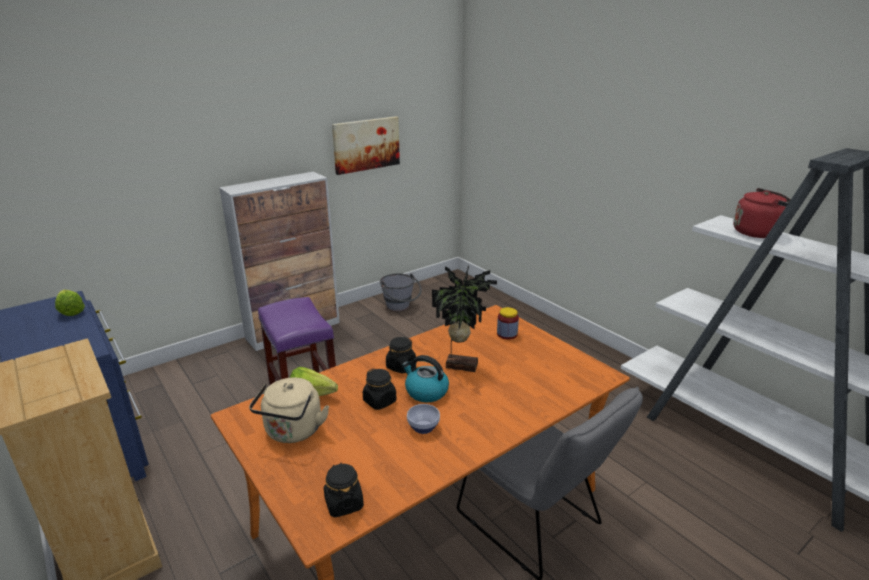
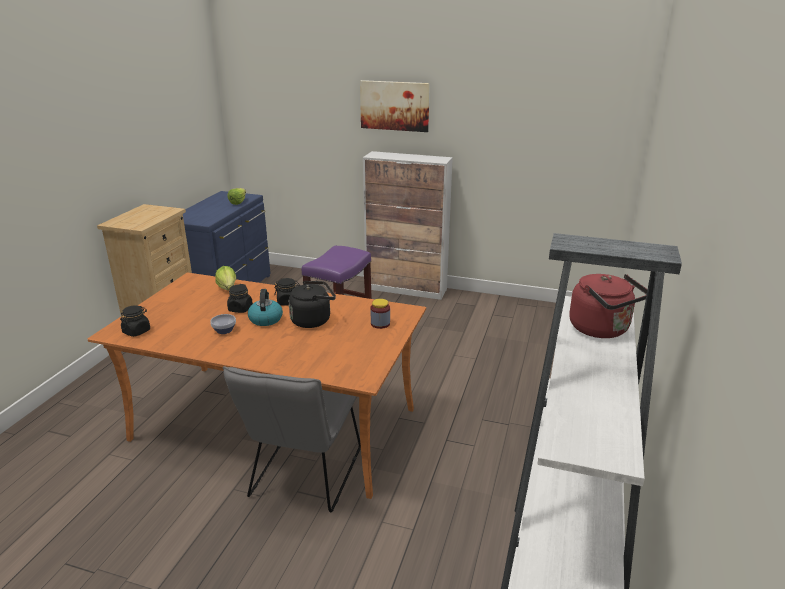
camera: 55 degrees right, 0 degrees up
beige kettle [249,377,329,443] -> none
picture [332,116,400,175] -> picture moved to [360,80,430,132]
grey bucket [380,273,422,311] -> none
potted plant [432,266,497,372] -> black kettle [289,281,336,328]

